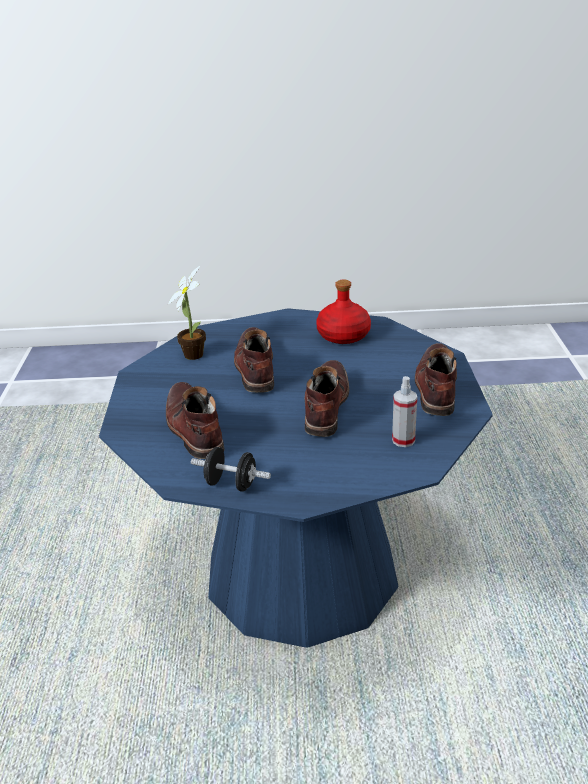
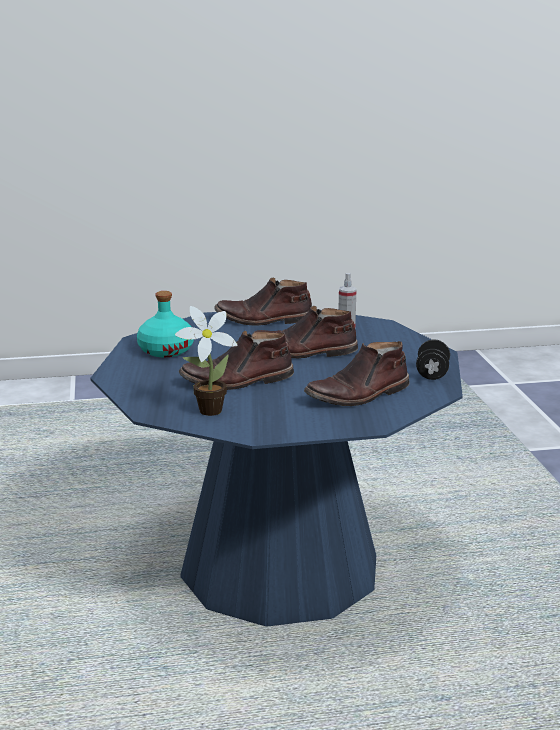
camera: 100 degrees left, 10 degrees down
red bottle [316,280,371,344] -> turquoise bottle [137,291,194,357]

